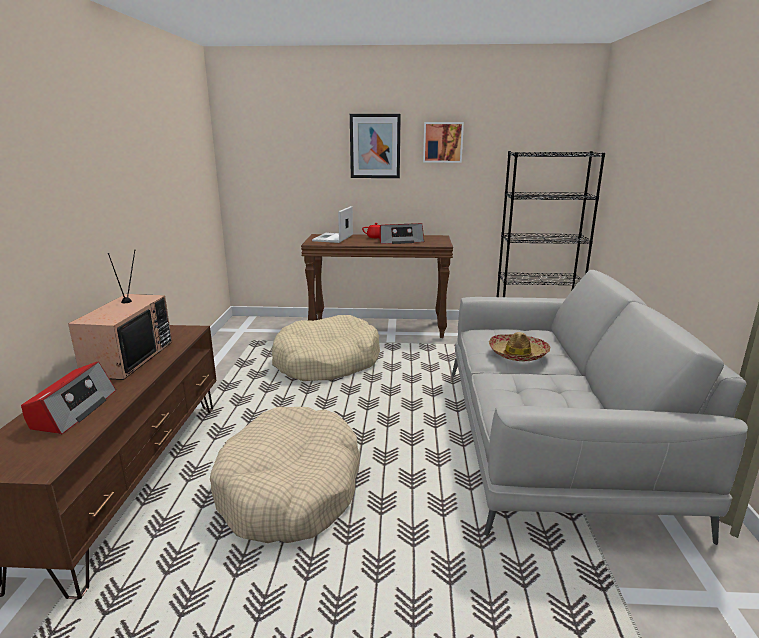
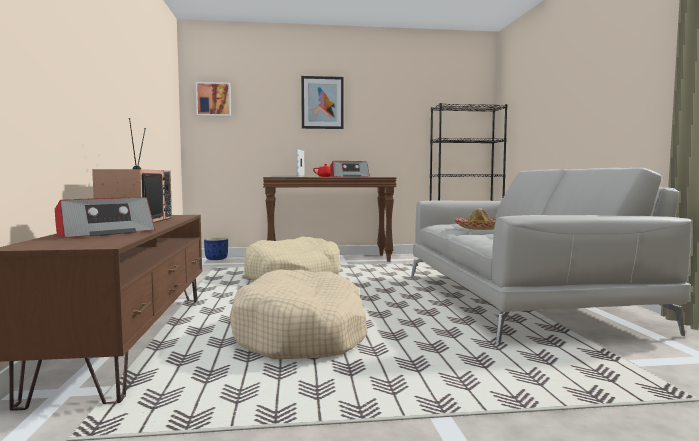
camera: 10 degrees left, 15 degrees down
radio [21,361,116,434] -> radio turned 45 degrees clockwise [55,197,155,238]
picture [423,122,464,163] -> picture moved to [196,82,231,116]
none -> blue planter [204,237,228,260]

